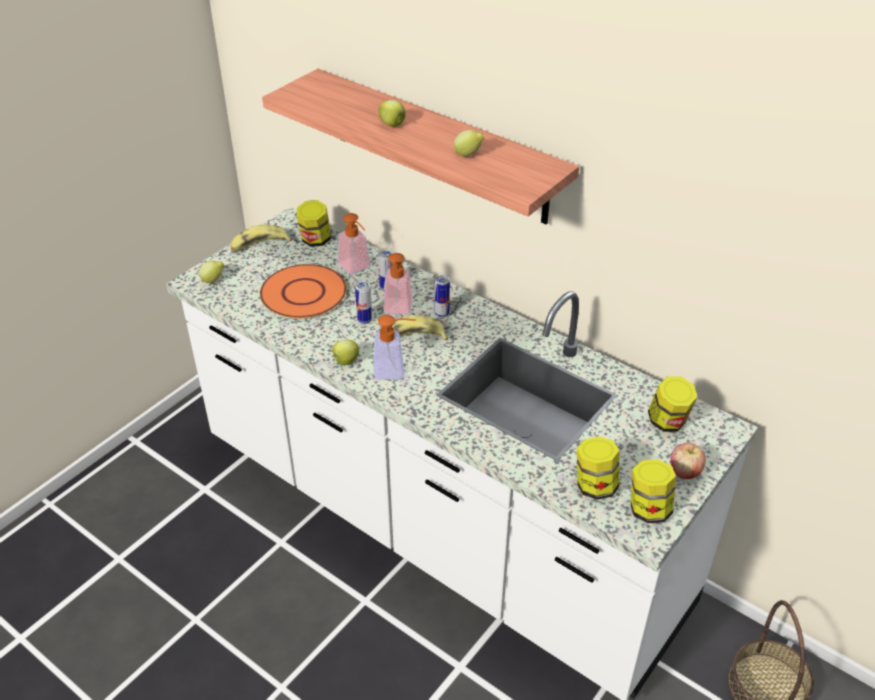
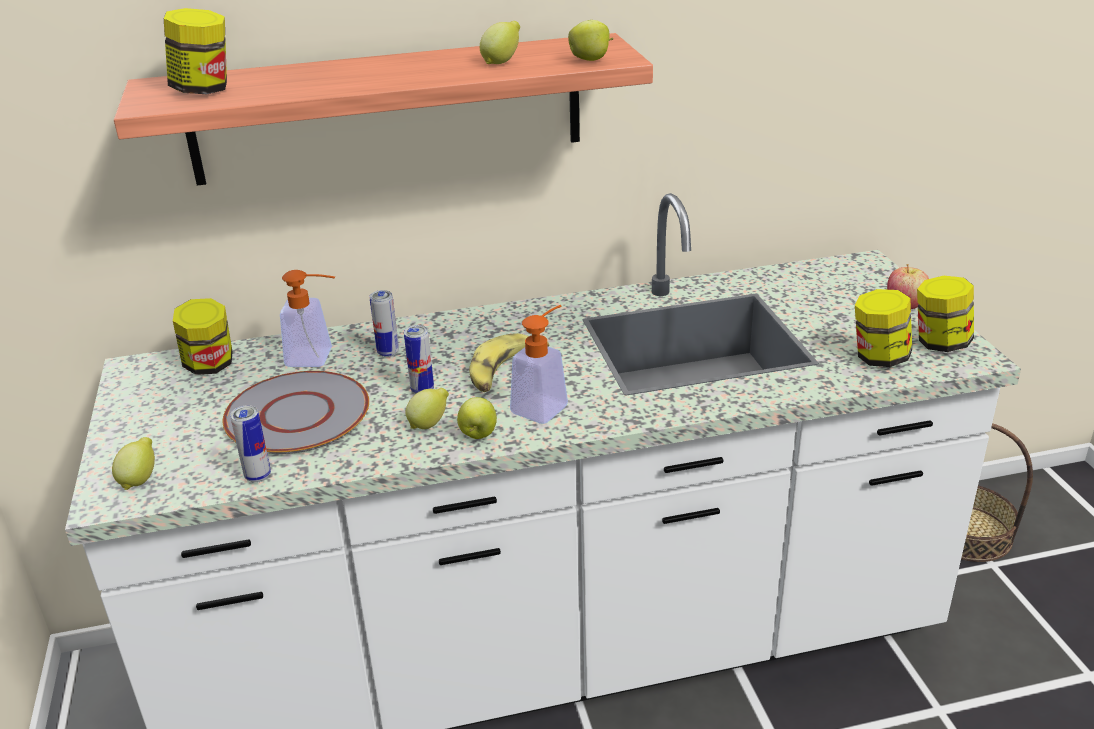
camera: 50 degrees left, 10 degrees down
banana [230,225,292,252] -> none
orange plate [260,264,347,318] -> grey plate [223,371,369,454]
apple [378,100,406,127] -> apple moved to [568,20,614,61]
soap dispenser [383,253,413,315] -> none
can [435,275,450,318] -> can moved to [230,405,271,483]
jar [648,377,697,432] -> jar moved to [164,8,227,94]
none -> lemon [406,388,449,429]

